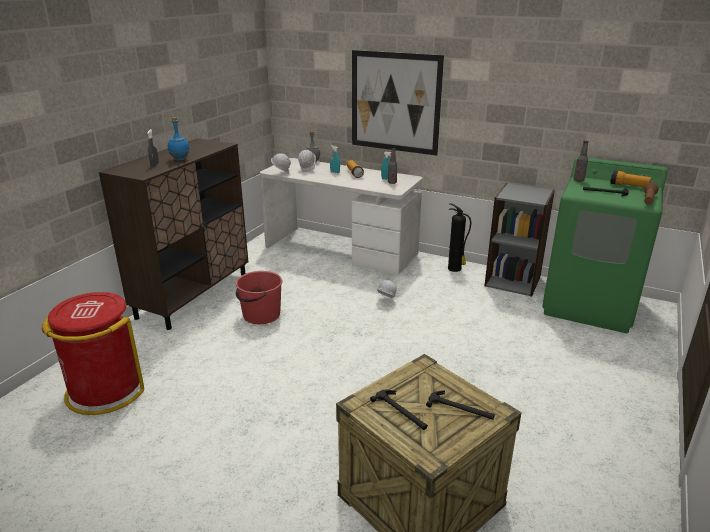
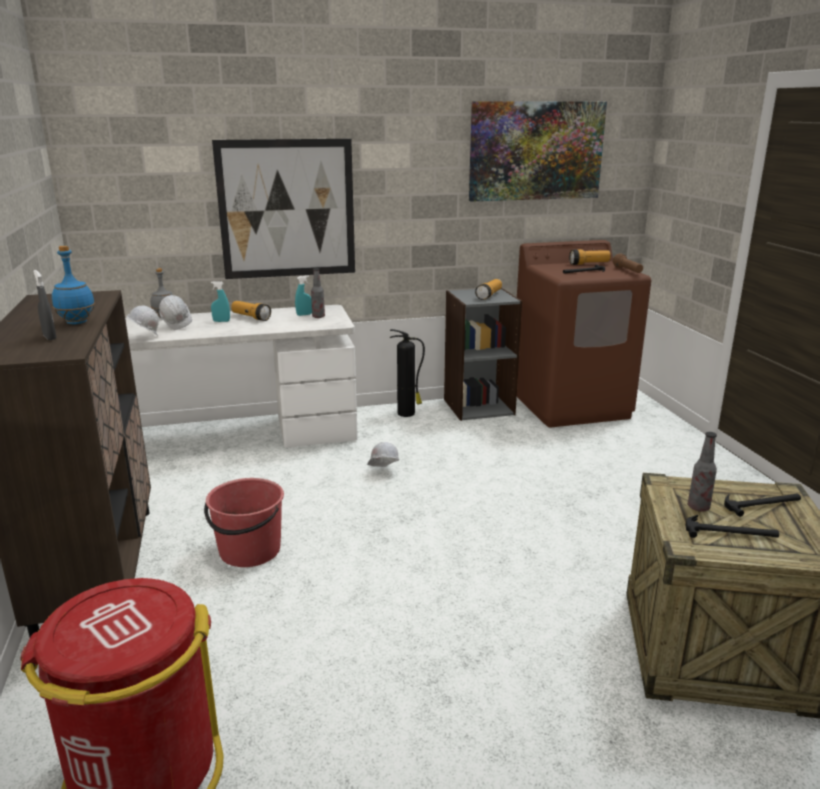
camera: 40 degrees left, 5 degrees down
green washing machine [542,157,668,333] -> brown washing machine [517,240,651,427]
bottle [574,140,589,182] -> bottle moved to [688,432,717,512]
none -> picture [469,101,607,202]
none -> flashlight [475,279,502,300]

